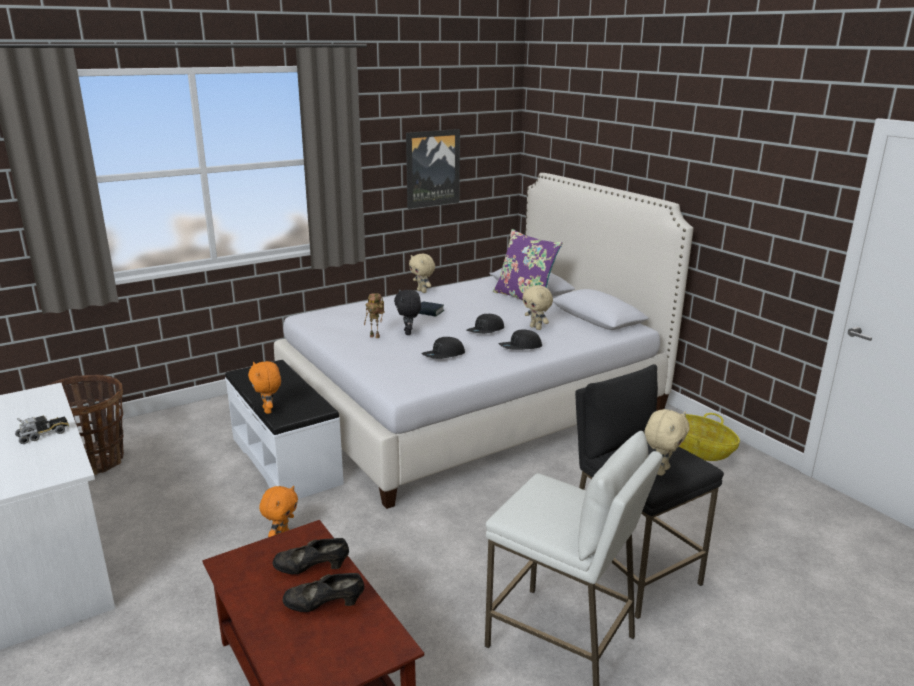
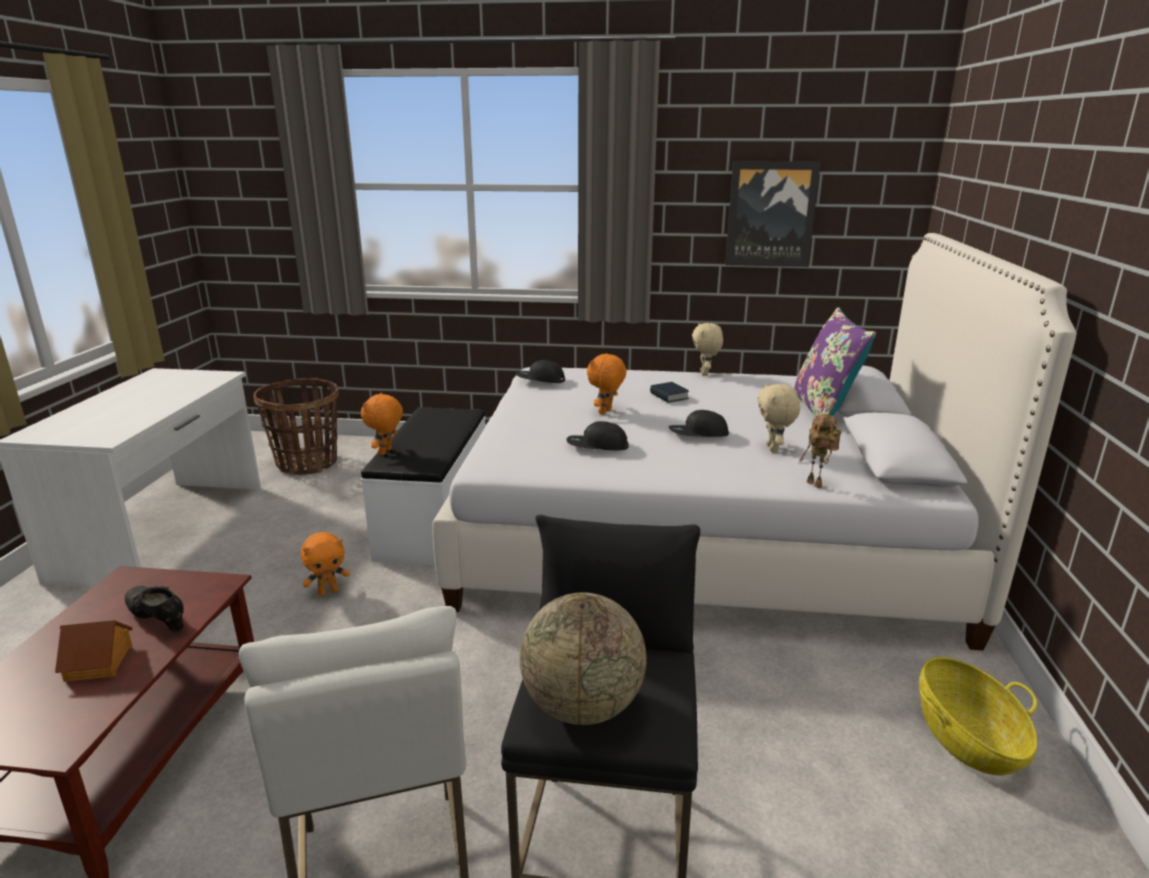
camera: 40 degrees right, 0 degrees up
toy truck [15,415,69,444] -> none
black shoe [283,573,364,612] -> toy house [55,620,133,682]
toy robot [364,293,384,338] -> toy robot moved to [800,414,841,488]
black plush toy [394,290,421,335] -> orange plush toy [587,353,627,415]
black cap [499,329,542,350] -> black cap moved to [516,360,565,383]
beige plush toy [644,409,690,476] -> globe [520,592,647,725]

